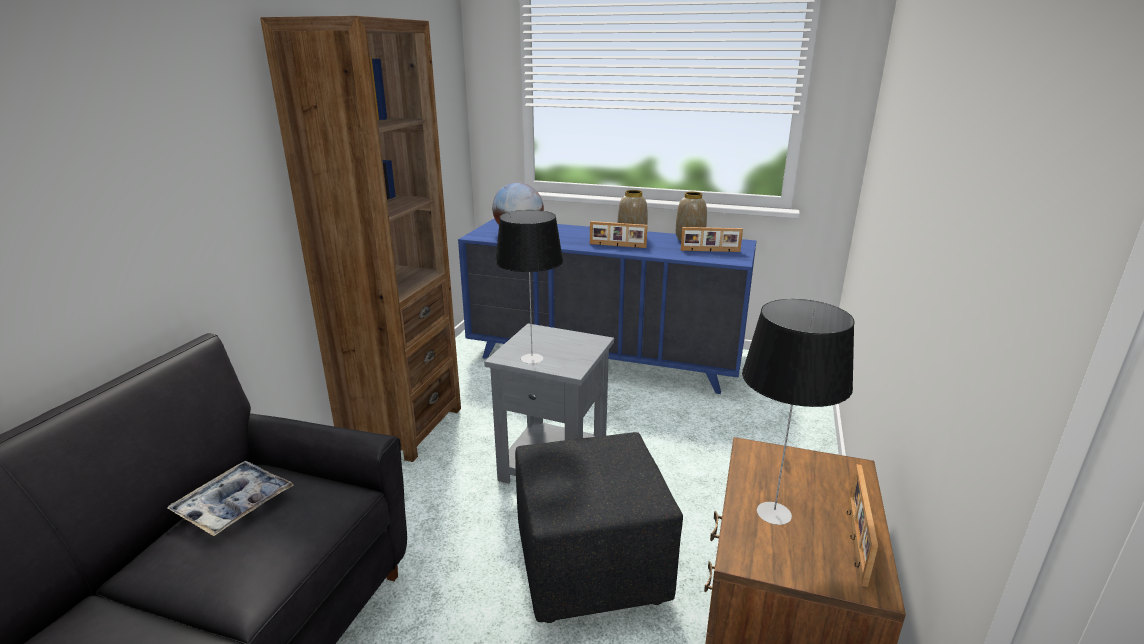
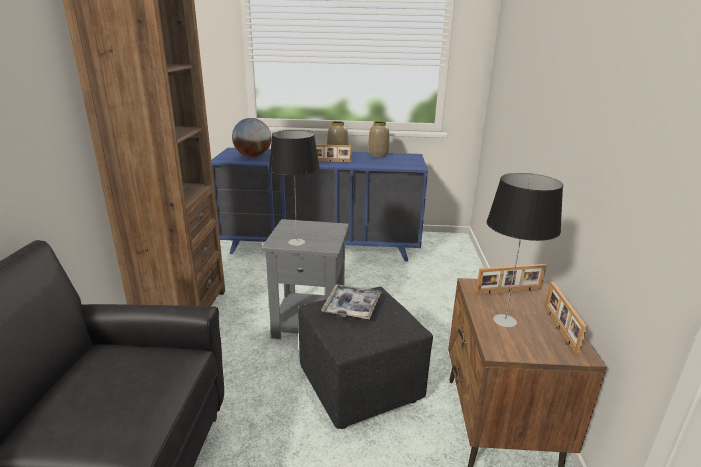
camera: 15 degrees left, 0 degrees up
tray [167,461,294,536] -> tray moved to [321,285,382,319]
picture frame [681,227,743,252] -> picture frame moved to [476,264,547,295]

